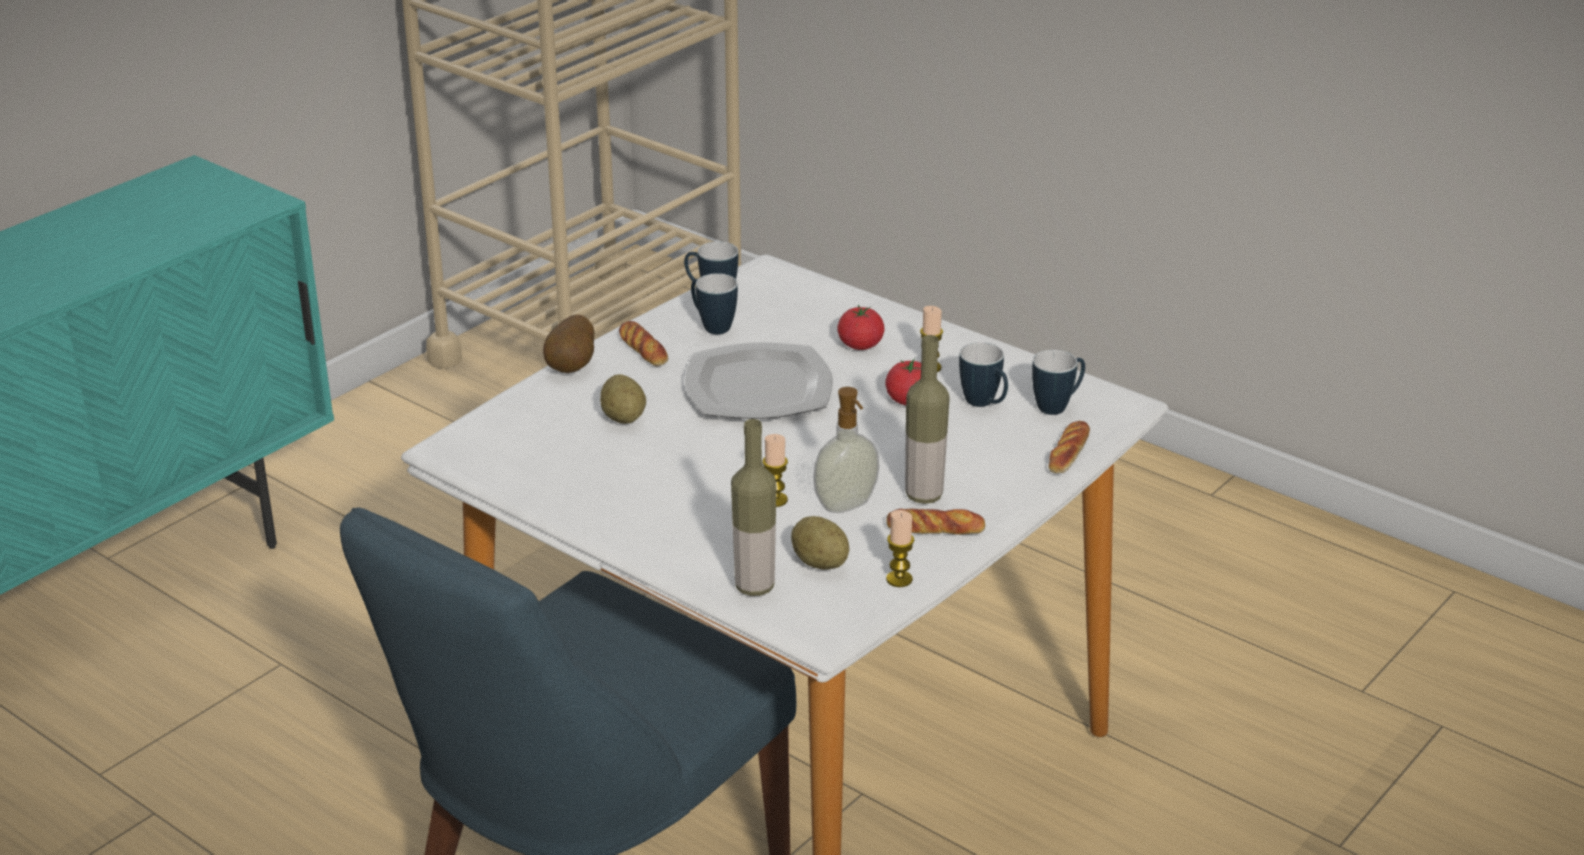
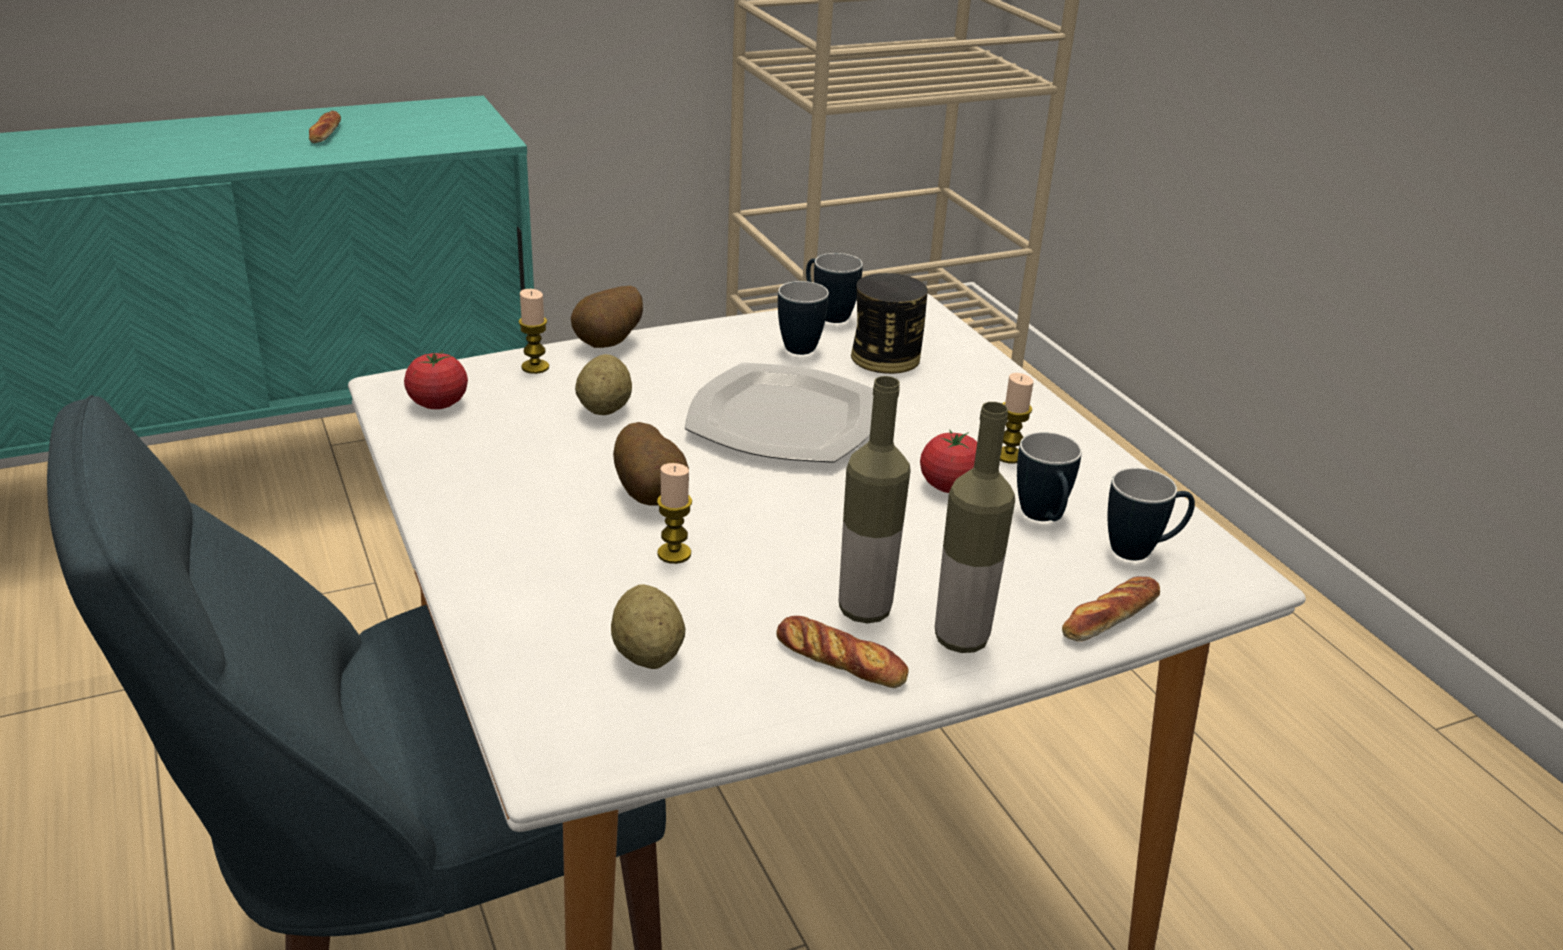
camera: 25 degrees right, 0 degrees up
bread [619,321,668,366] -> bread moved to [309,111,341,143]
bottle [731,419,776,596] -> bottle moved to [935,402,1015,653]
soap dispenser [813,387,879,513] -> none
tomato [837,305,885,350] -> tomato moved to [404,350,468,409]
candle [886,510,914,587] -> candle moved to [519,289,549,374]
none -> potato [613,422,689,506]
none -> can [851,273,928,374]

